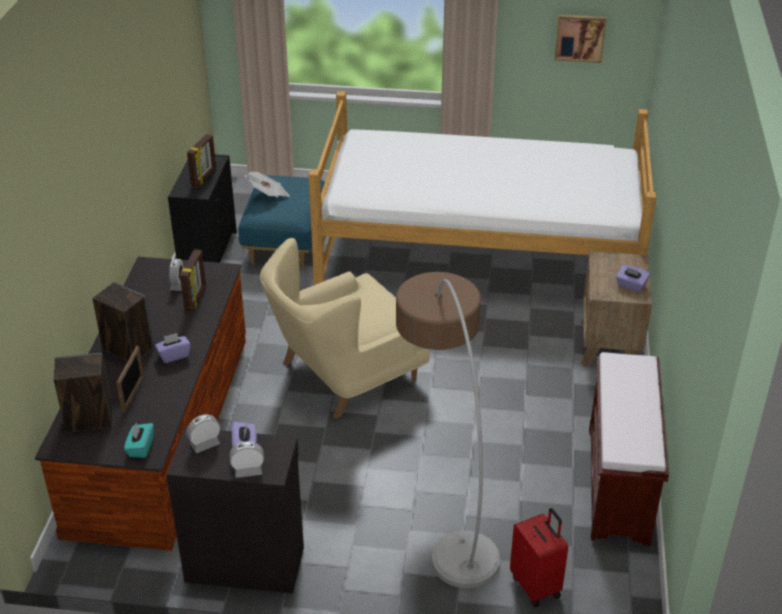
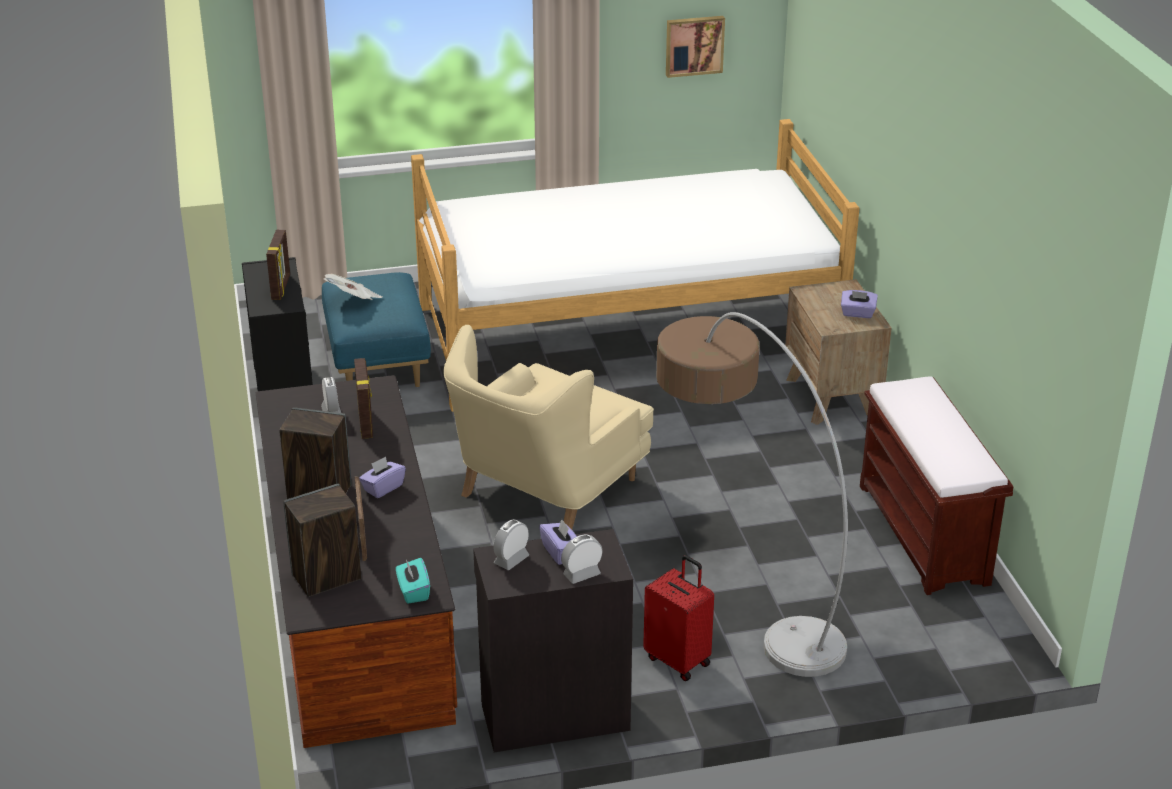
camera: 20 degrees left, 5 degrees down
red suitcase [510,508,568,607] -> red suitcase moved to [643,555,714,681]

